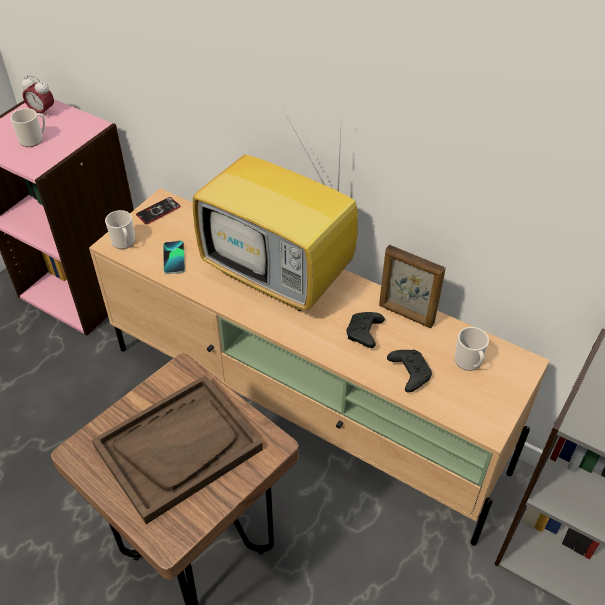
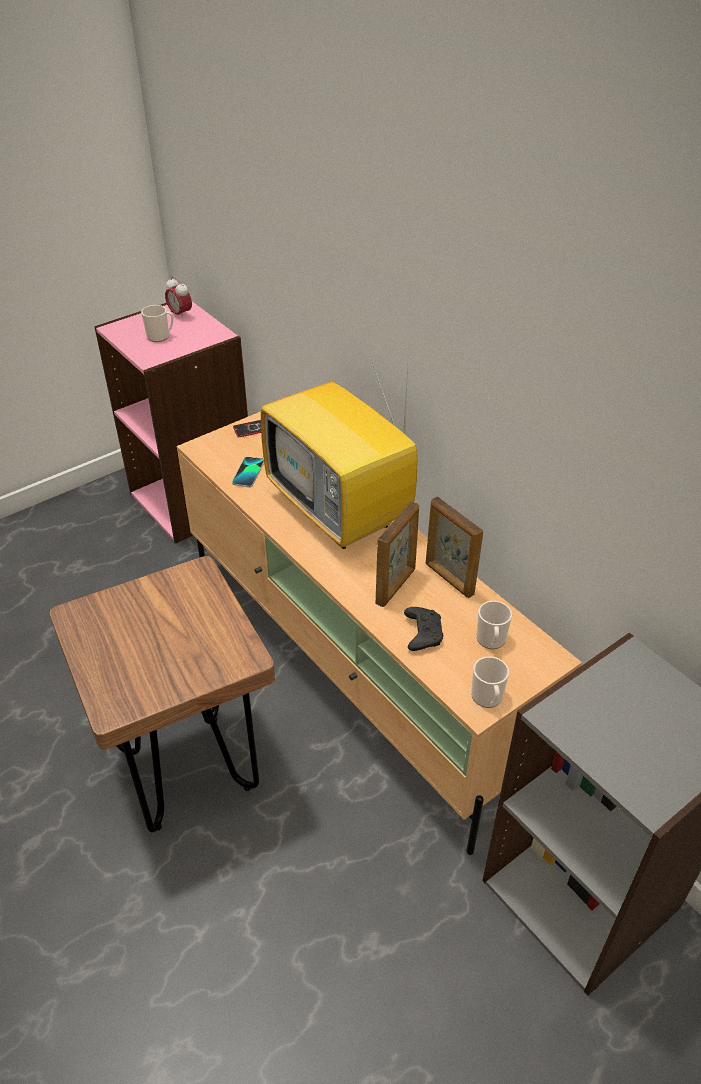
camera: 20 degrees right, 5 degrees down
brown tray [92,375,263,524] -> none
mug [105,210,135,249] -> mug moved to [471,656,509,708]
black game controller [346,312,385,348] -> picture frame [375,502,419,607]

